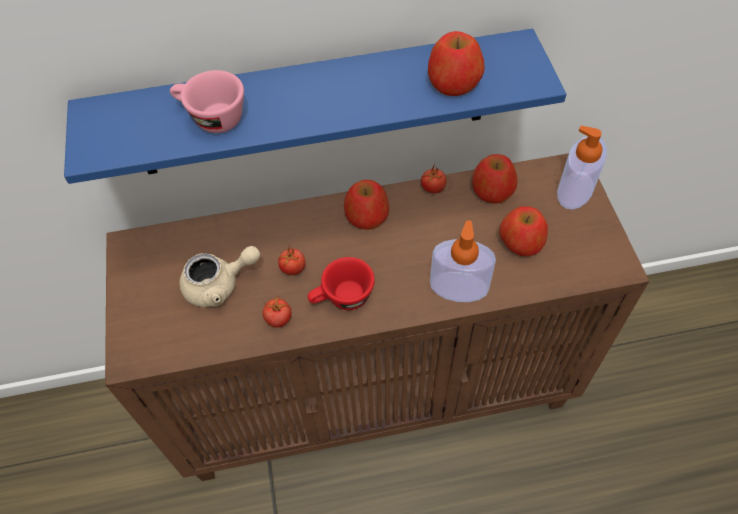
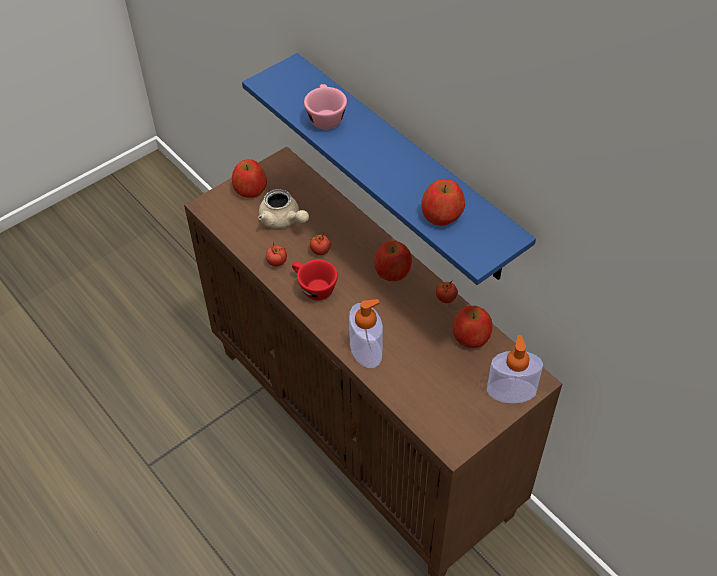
camera: 60 degrees right, 5 degrees down
apple [500,206,548,256] -> apple moved to [232,159,267,198]

